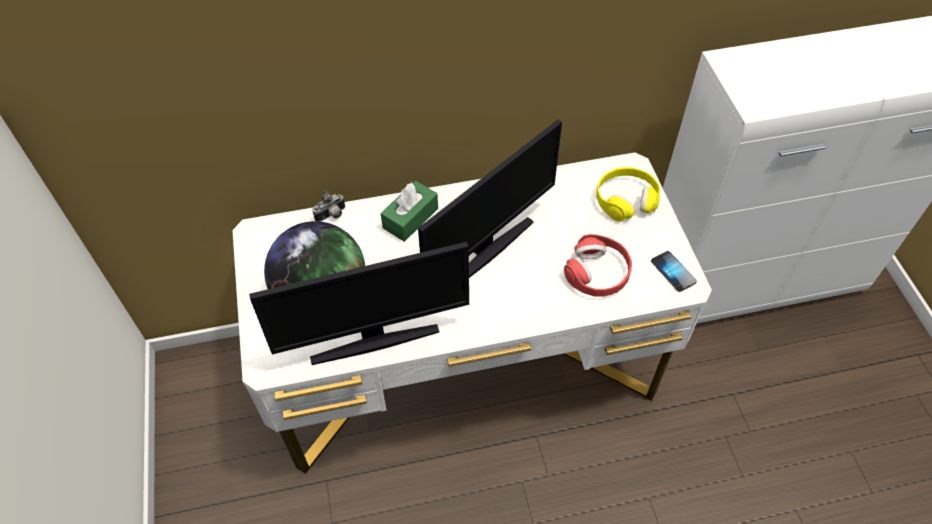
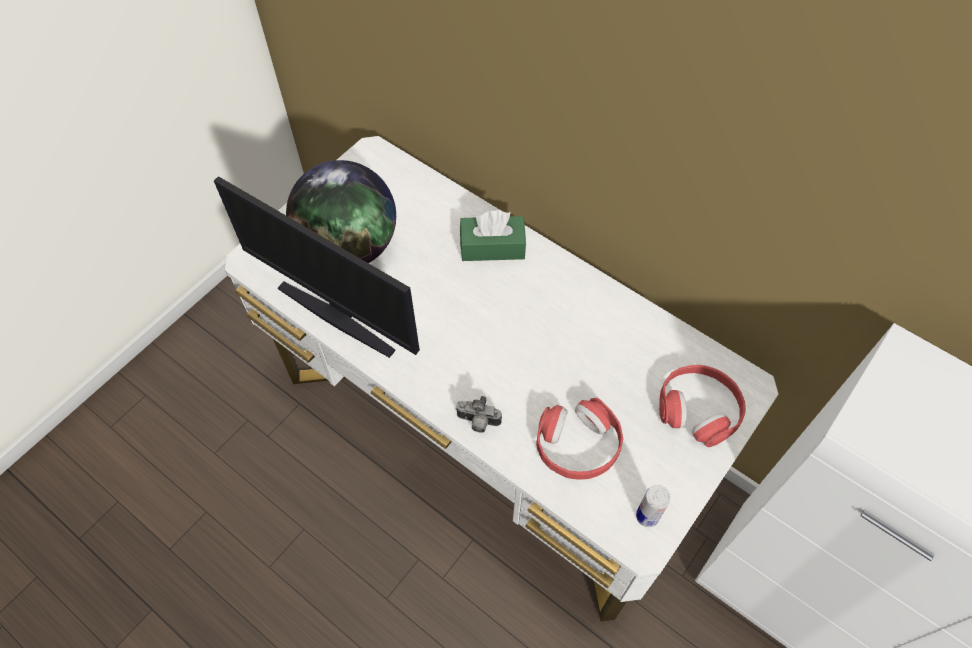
camera: 50 degrees right, 5 degrees up
camera [312,190,345,222] -> camera moved to [455,396,502,433]
monitor [418,120,562,278] -> none
yellow headphones [596,167,660,222] -> red headphones [659,365,746,447]
phone [651,251,697,292] -> can [636,485,670,527]

